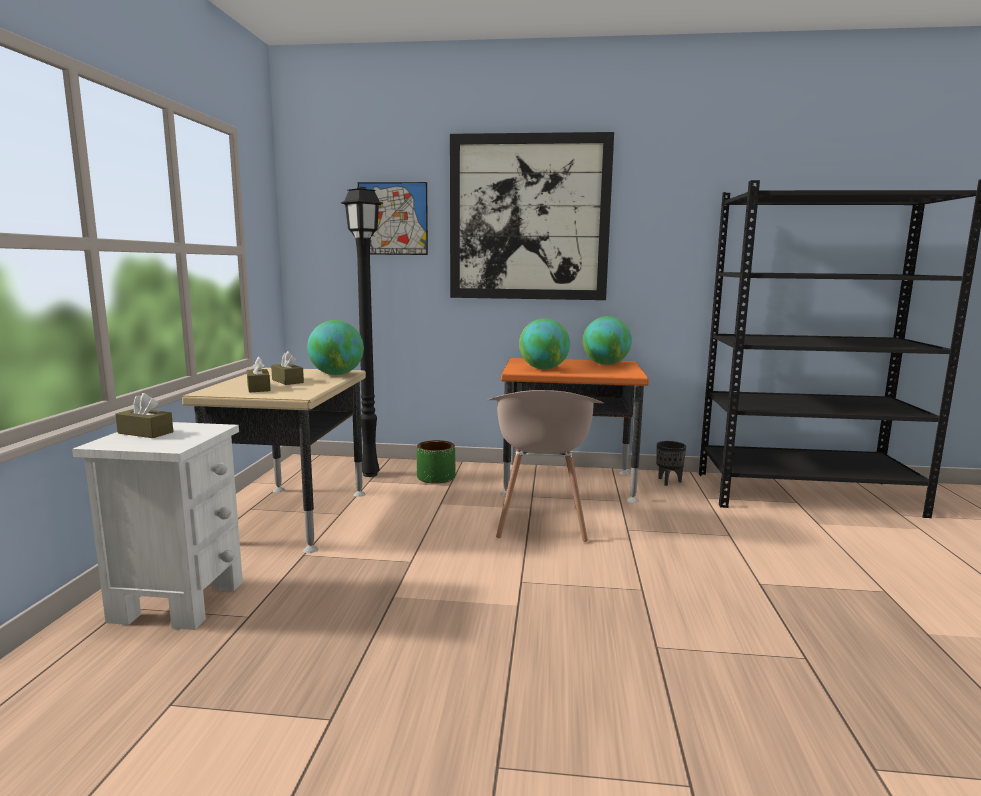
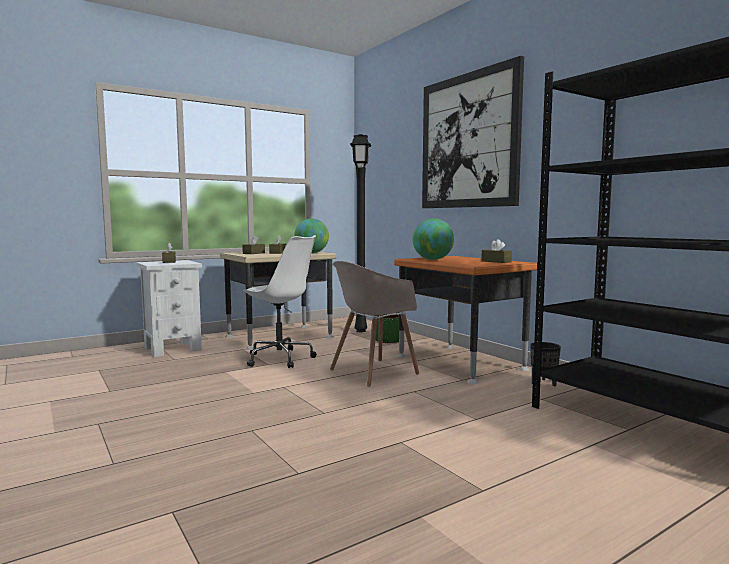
camera: 50 degrees right, 5 degrees down
picture [358,182,428,255] -> none
globe [583,316,632,365] -> brown tissue box [481,239,512,263]
none -> white office chair [243,235,317,368]

